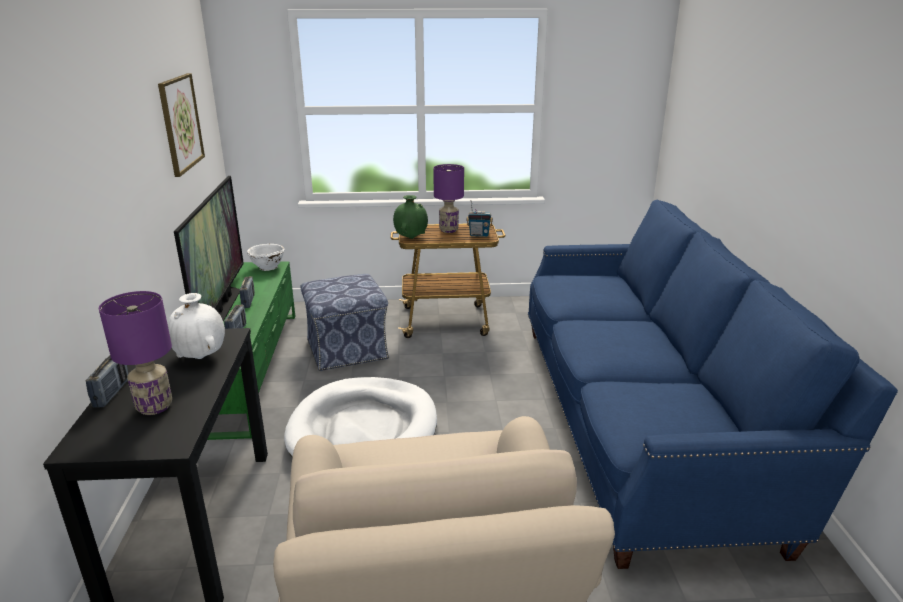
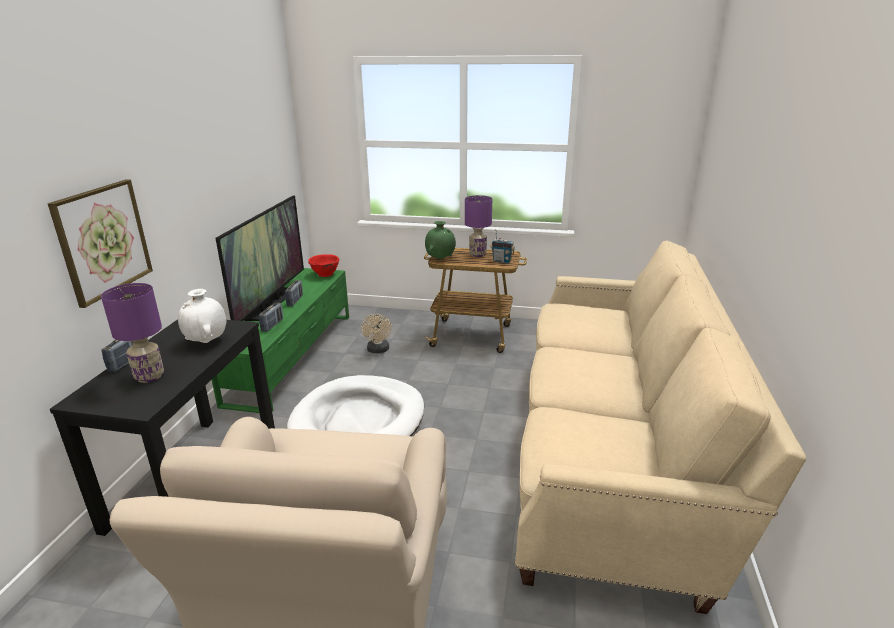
camera: 15 degrees right, 0 degrees up
picture [158,73,205,177] -> picture moved to [48,179,153,308]
white bowl [247,244,285,271] -> red bowl [308,254,340,277]
ottoman [301,274,389,371] -> beige fan [361,314,392,353]
blue sofa [528,200,898,569] -> beige sofa [515,241,806,614]

